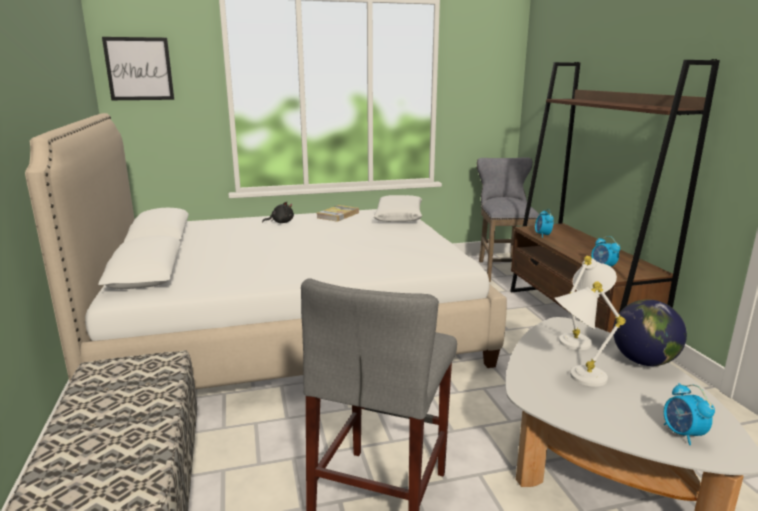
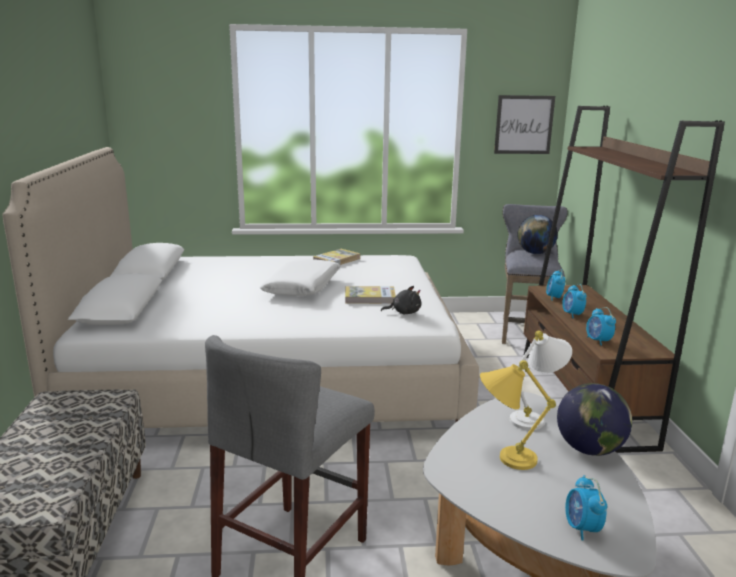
camera: 10 degrees right, 0 degrees up
picture [102,37,174,100] -> picture moved to [494,95,555,154]
black plush toy [262,202,294,223] -> black plush toy moved to [381,286,421,315]
white pillow [374,195,422,222] -> white pillow moved to [260,259,341,296]
white table lamp [555,281,626,387] -> yellow table lamp [480,360,556,470]
none -> book [345,286,396,304]
none -> globe [517,215,558,254]
none -> alarm clock [562,284,587,318]

